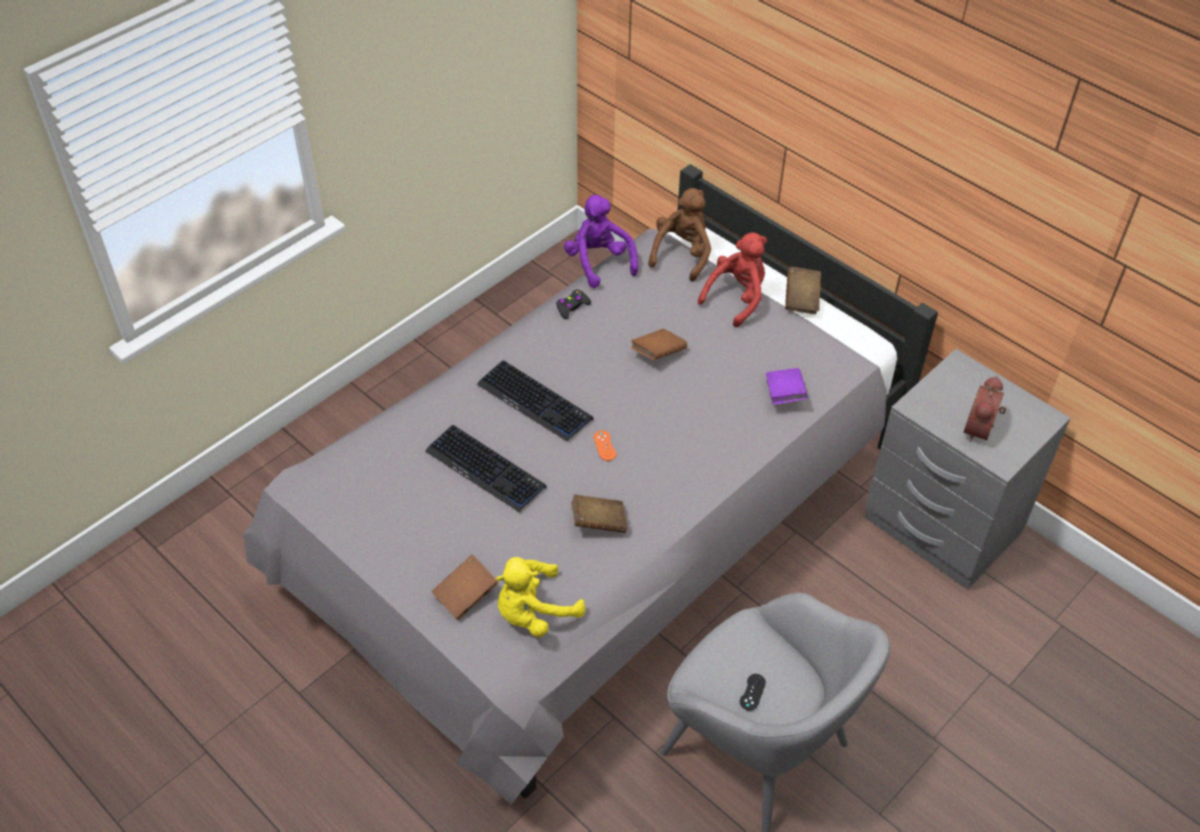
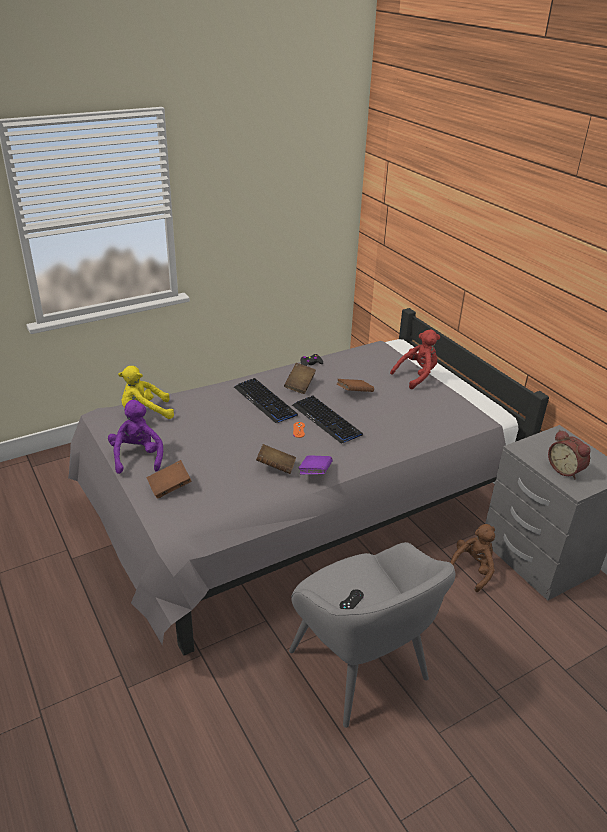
camera: 15 degrees right, 15 degrees down
keyboard [425,425,546,513] -> keyboard moved to [292,395,363,444]
yellow plush toy [495,557,586,637] -> yellow plush toy moved to [118,366,174,419]
purple plush toy [564,195,638,288] -> purple plush toy moved to [108,400,163,474]
brown plush toy [648,188,711,282] -> brown plush toy moved to [450,524,495,592]
purple book [766,368,808,405] -> purple book moved to [299,456,333,474]
brown book [785,267,821,314] -> brown book moved to [284,363,316,394]
alarm clock [964,376,1006,442] -> alarm clock turned 75 degrees counterclockwise [548,430,591,479]

